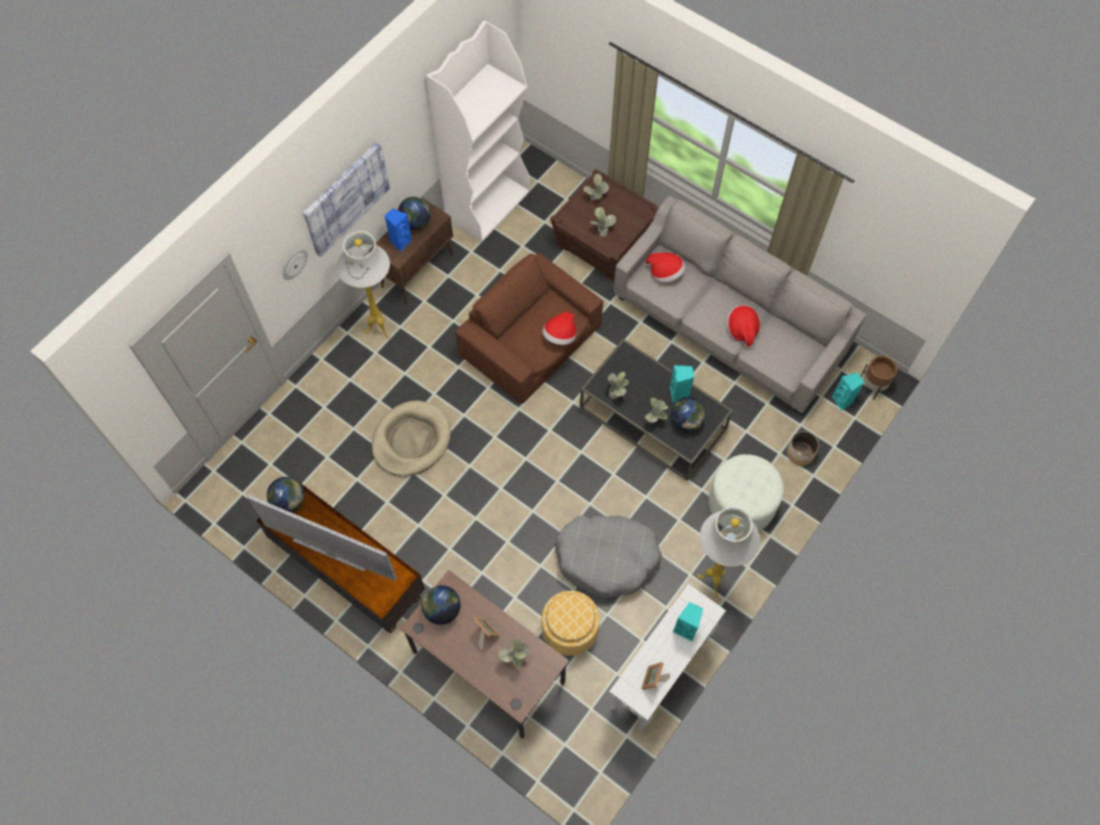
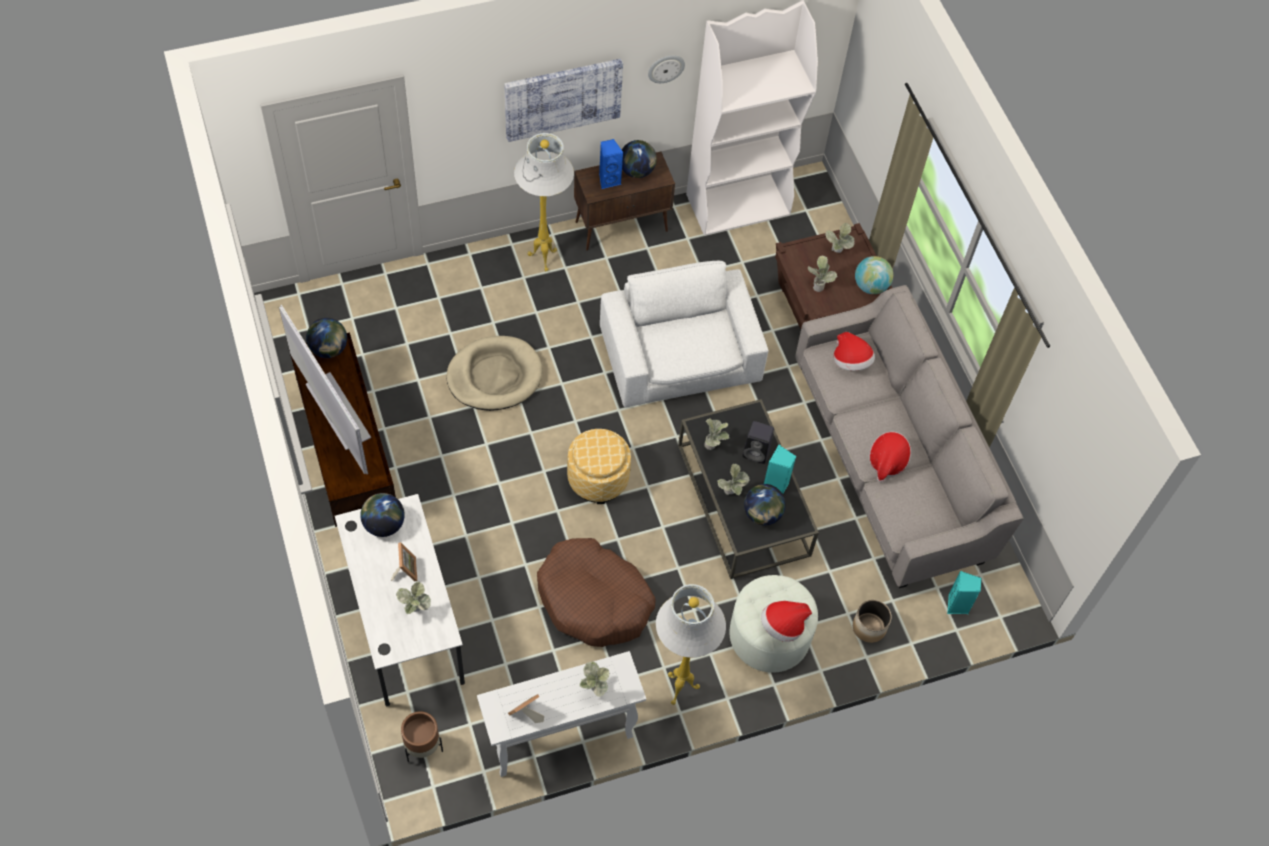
camera: 30 degrees right, 5 degrees down
wall clock [282,249,308,280] -> wall clock moved to [648,55,685,83]
brown desk [400,570,569,739] -> white desk [335,494,465,707]
brown armchair [456,253,603,404] -> white armchair [600,261,769,407]
ottoman [541,591,600,656] -> ottoman moved to [567,429,631,504]
hat [542,311,577,345] -> hat moved to [761,601,812,642]
grey dog bed [555,515,662,598] -> brown dog bed [537,538,656,647]
turquoise speaker [673,602,703,642] -> potted plant [580,661,609,697]
brown planter [861,356,897,400] -> brown planter moved to [401,711,443,763]
none -> black speaker [742,421,774,464]
none -> globe [855,256,893,294]

